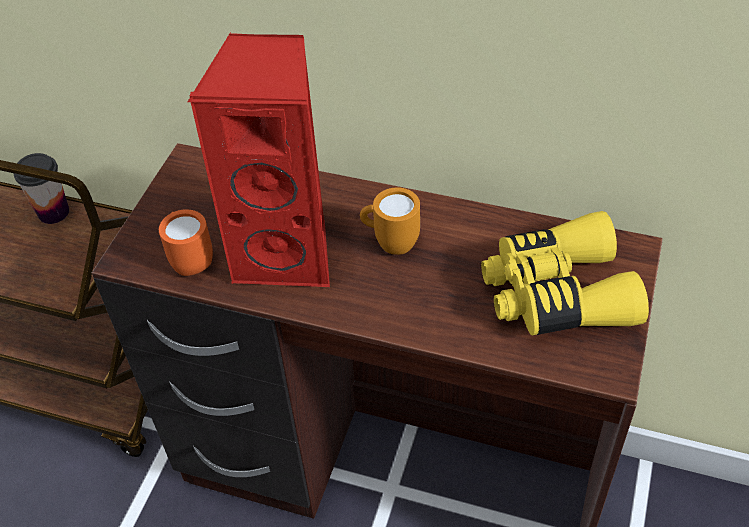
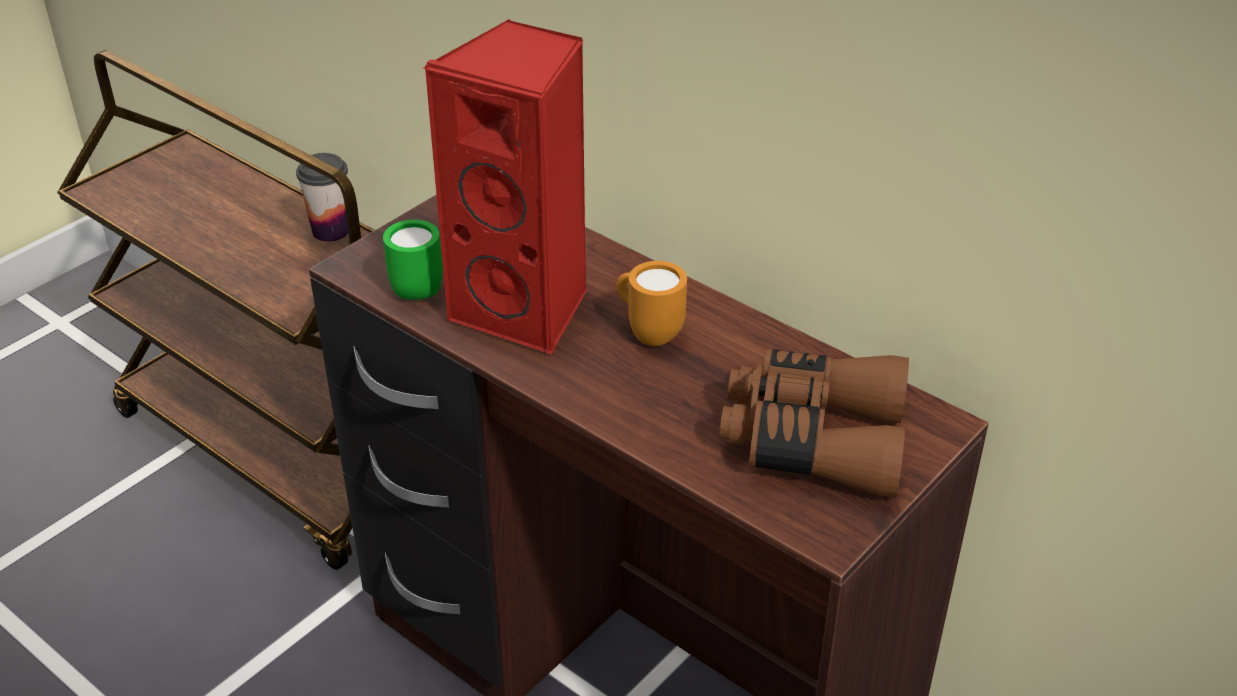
camera: 20 degrees right, 10 degrees down
orange mug [159,209,213,276] -> green mug [383,220,443,300]
yellow binoculars [481,211,649,335] -> brown binoculars [720,349,909,498]

